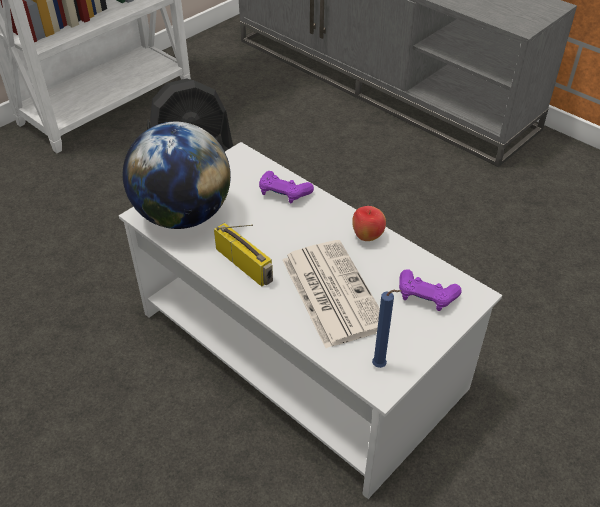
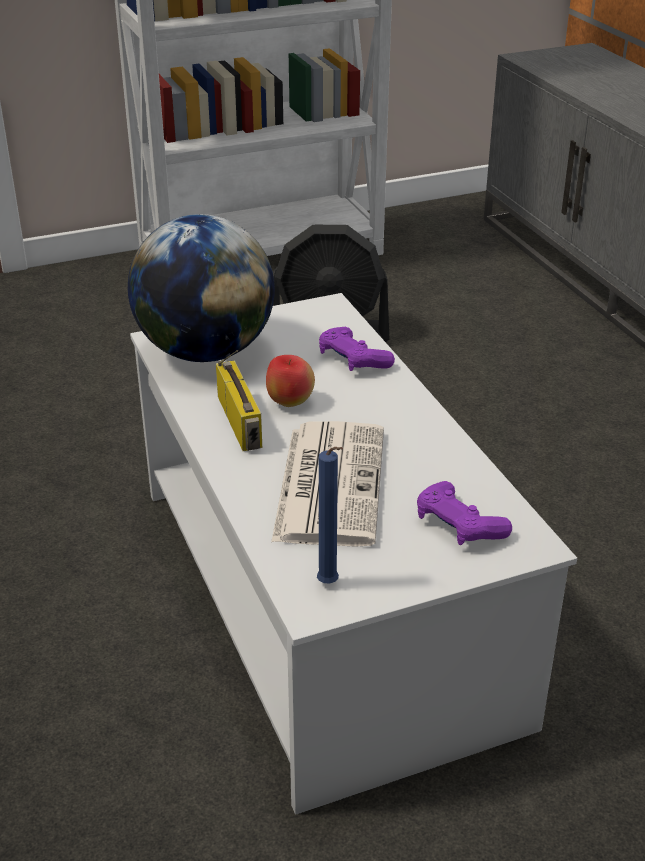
camera: 25 degrees right, 10 degrees down
apple [352,206,386,241] -> apple moved to [266,355,315,407]

